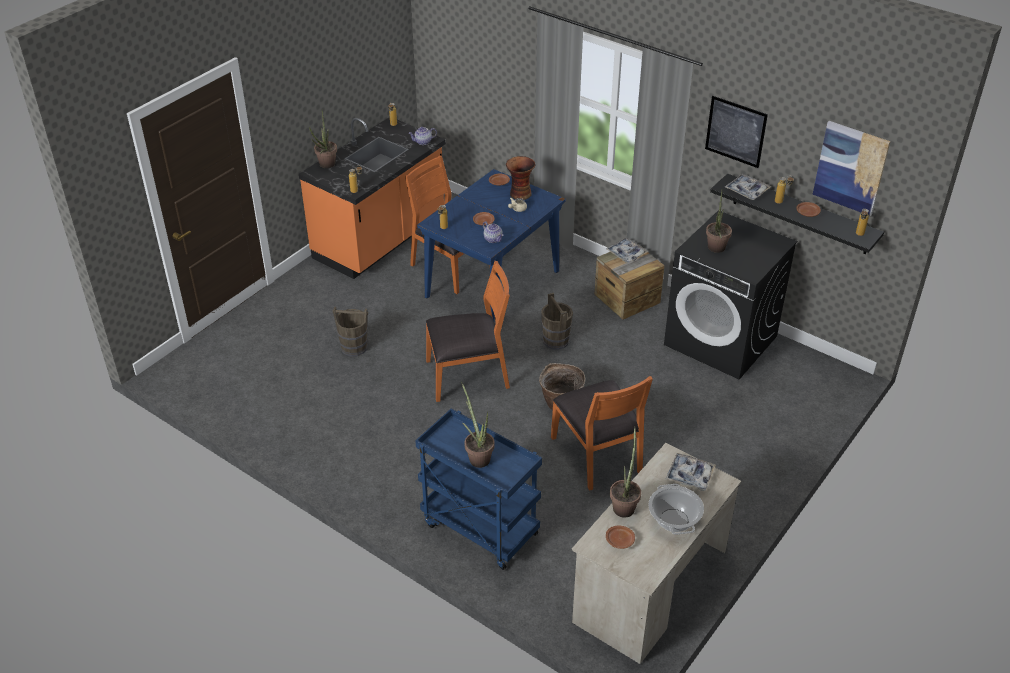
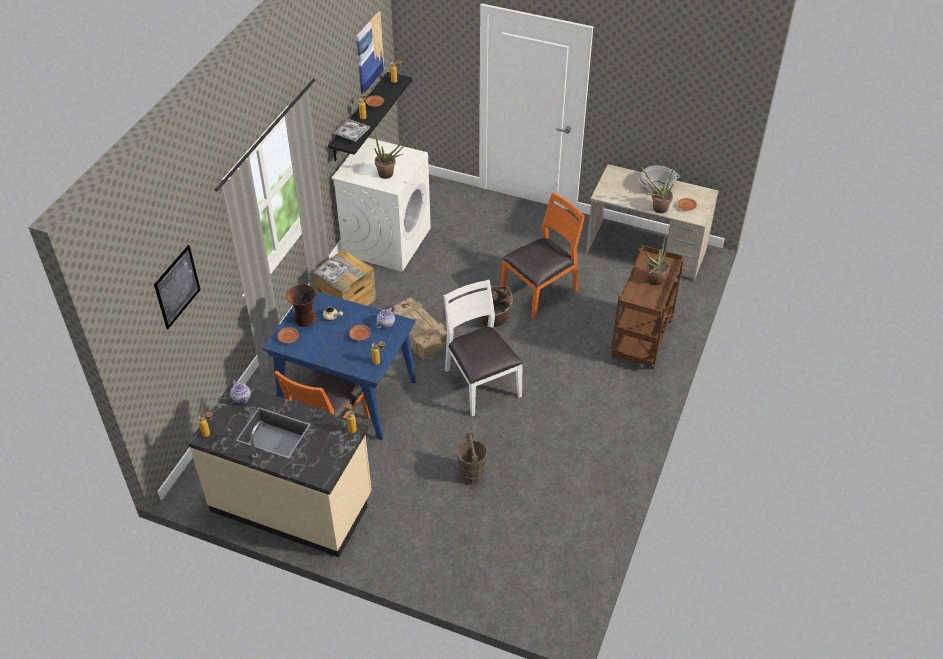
camera: 105 degrees left, 5 degrees up
orange counter [299,117,446,279] -> beige counter [188,383,372,557]
potted plant [309,111,337,168] -> none
blue cart [415,409,542,570] -> brown cart [611,245,684,369]
orange chair [426,261,510,402] -> white chair [443,279,523,416]
brown bucket [541,293,573,350] -> crate [387,297,447,362]
black washing machine [664,210,797,379] -> white washing machine [332,138,431,272]
tray [666,453,716,491] -> none
picture [705,96,768,168] -> picture moved to [154,245,201,329]

